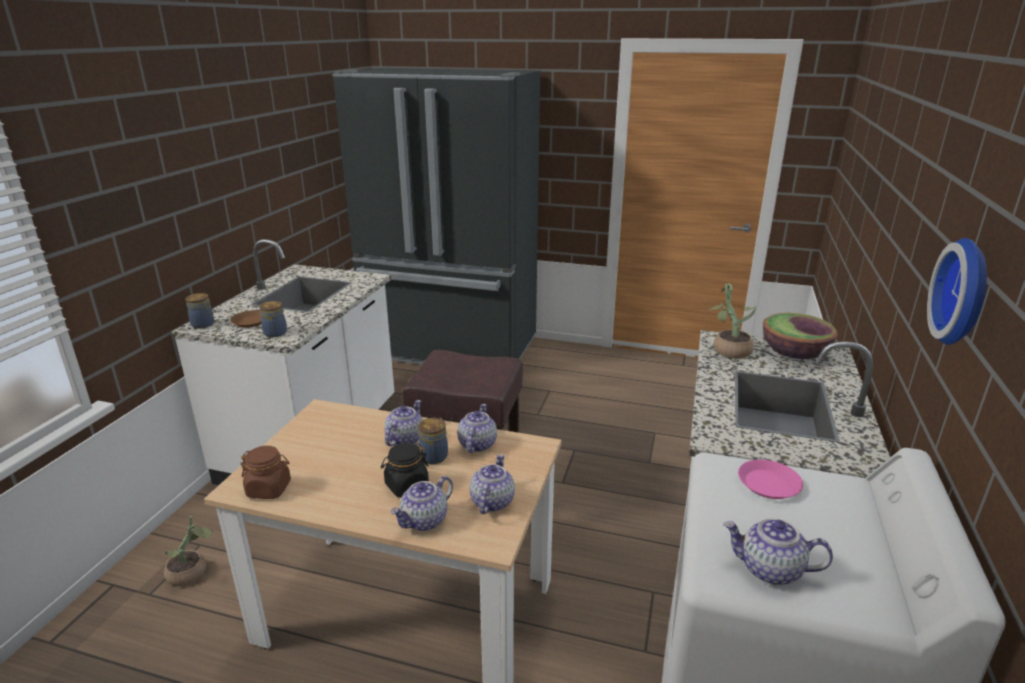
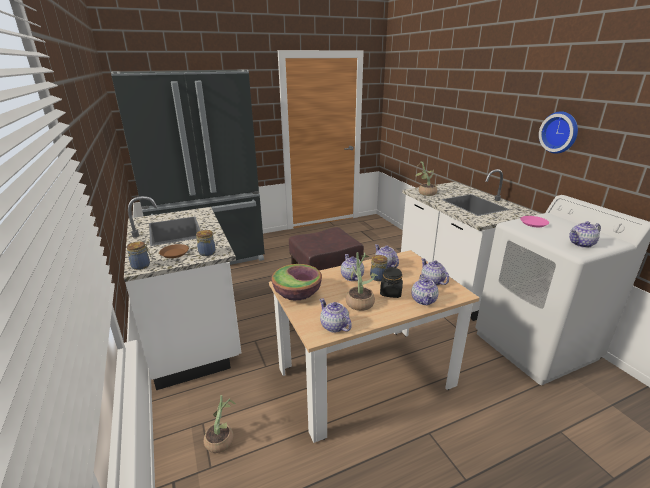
camera: 40 degrees left, 0 degrees up
brown jar [240,446,291,499] -> teapot [320,298,352,333]
bowl [763,313,838,359] -> bowl moved to [271,264,322,301]
none -> potted plant [346,252,378,311]

